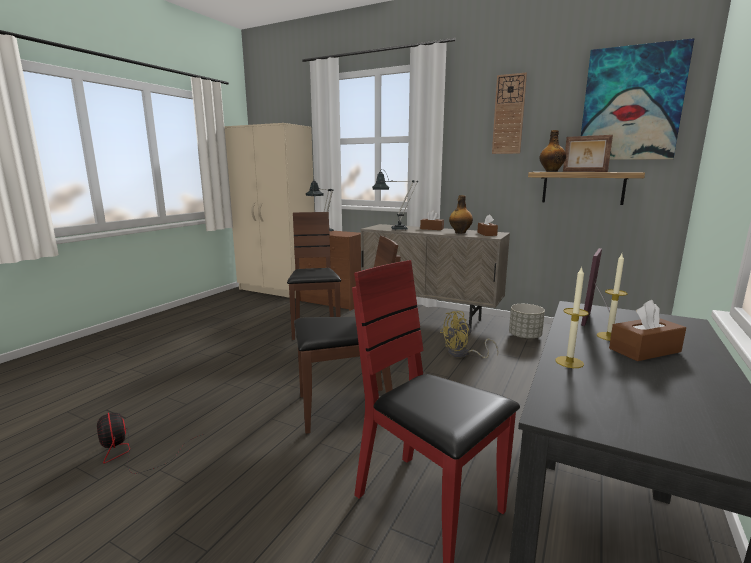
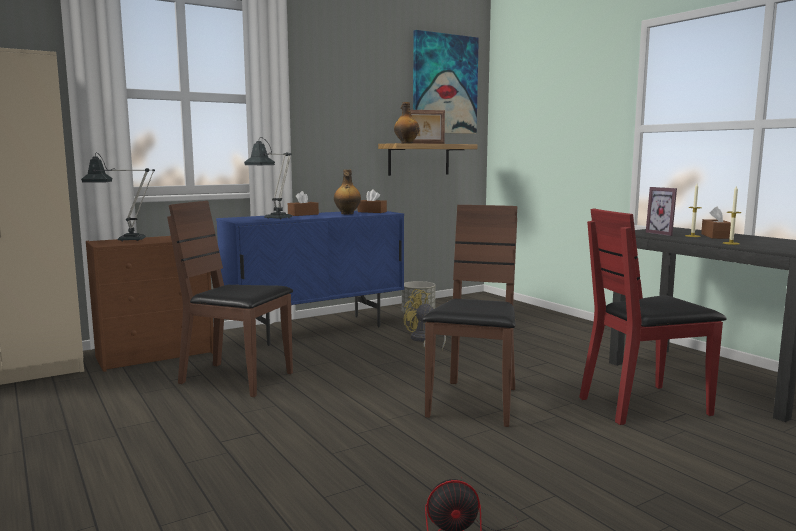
camera: 60 degrees left, 5 degrees down
beige cabinet [360,224,510,328] -> blue cabinet [216,211,404,346]
yellow fan [440,311,498,359] -> yellow fan turned 120 degrees clockwise [404,289,446,350]
wall clock [492,72,527,154] -> none

